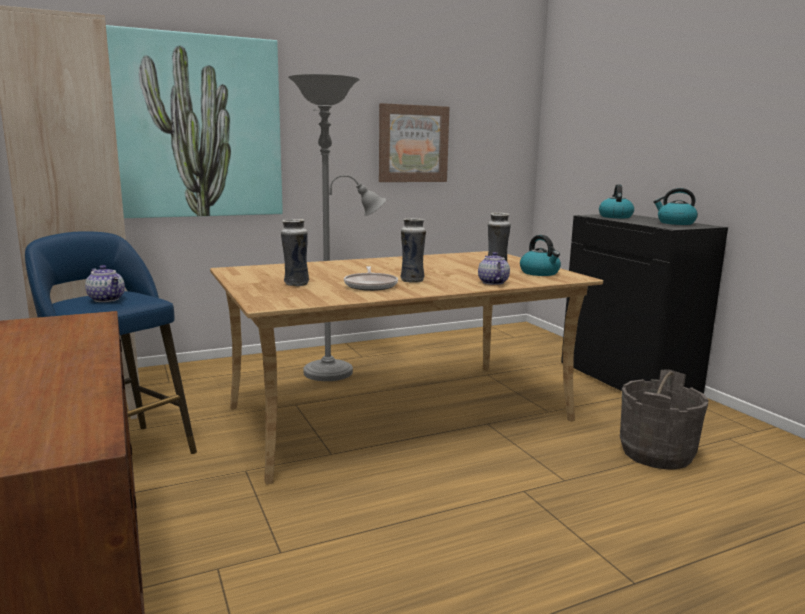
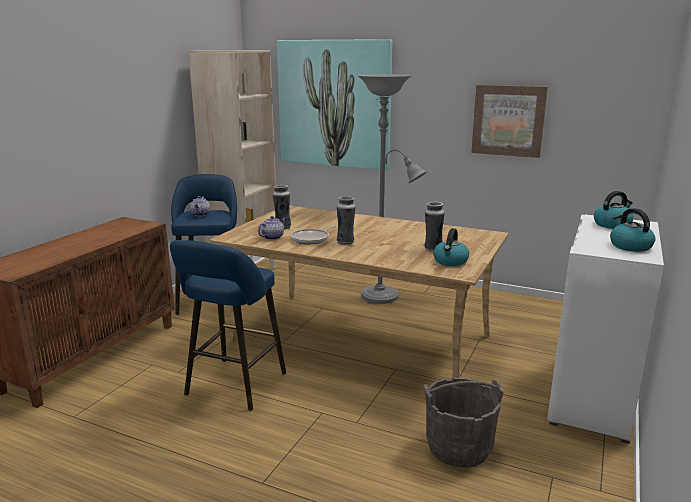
camera: 50 degrees right, 5 degrees up
teapot [478,252,510,285] -> teapot moved to [258,216,286,240]
black cabinet [561,214,728,394] -> white cabinet [547,214,664,444]
none -> blue stool [170,240,286,411]

